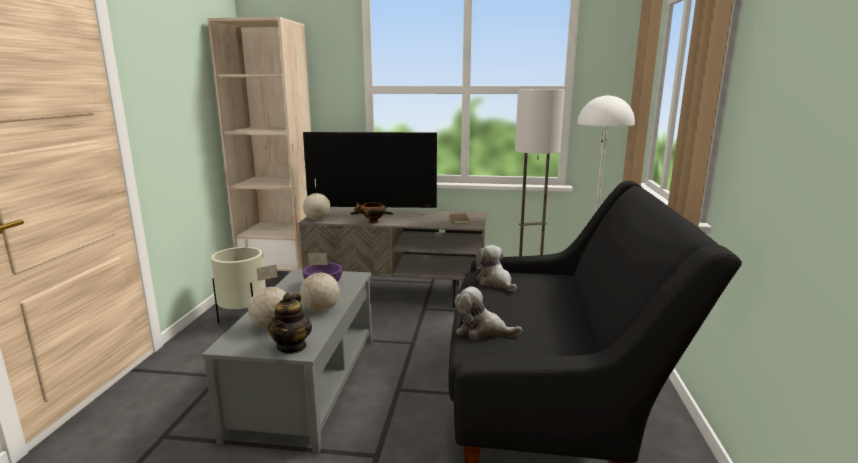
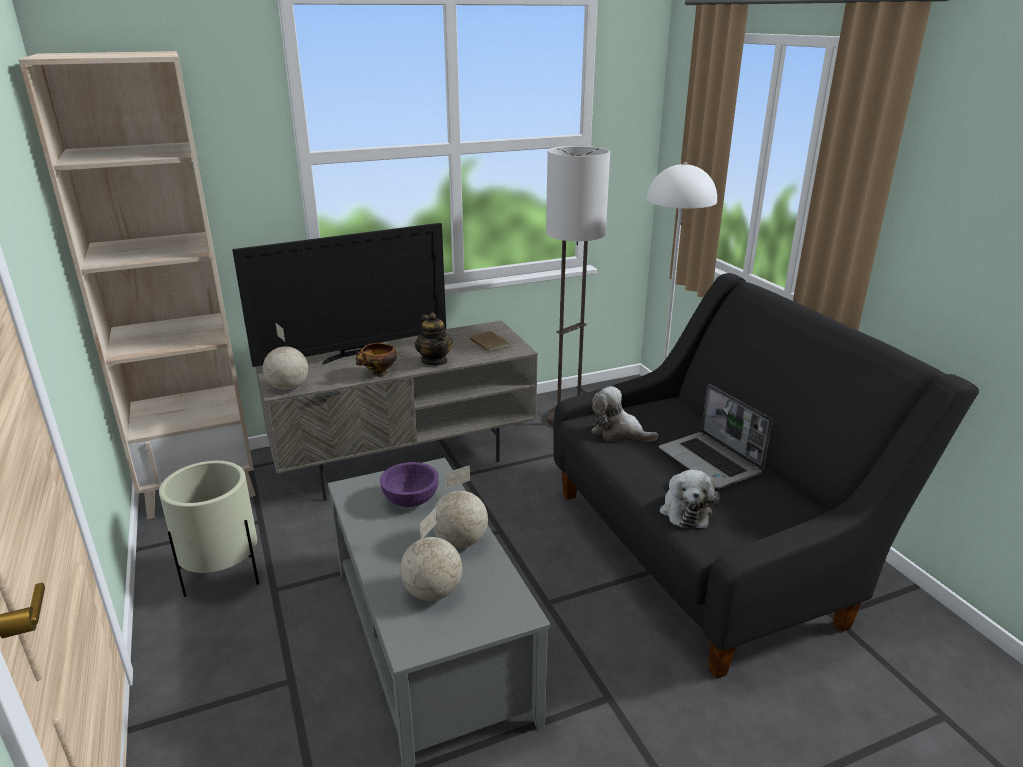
camera: 30 degrees left, 10 degrees up
teapot [268,293,312,354] -> teapot moved to [415,313,453,366]
plush toy [454,286,522,340] -> plush toy turned 75 degrees counterclockwise [660,470,719,528]
none -> laptop [659,384,773,488]

